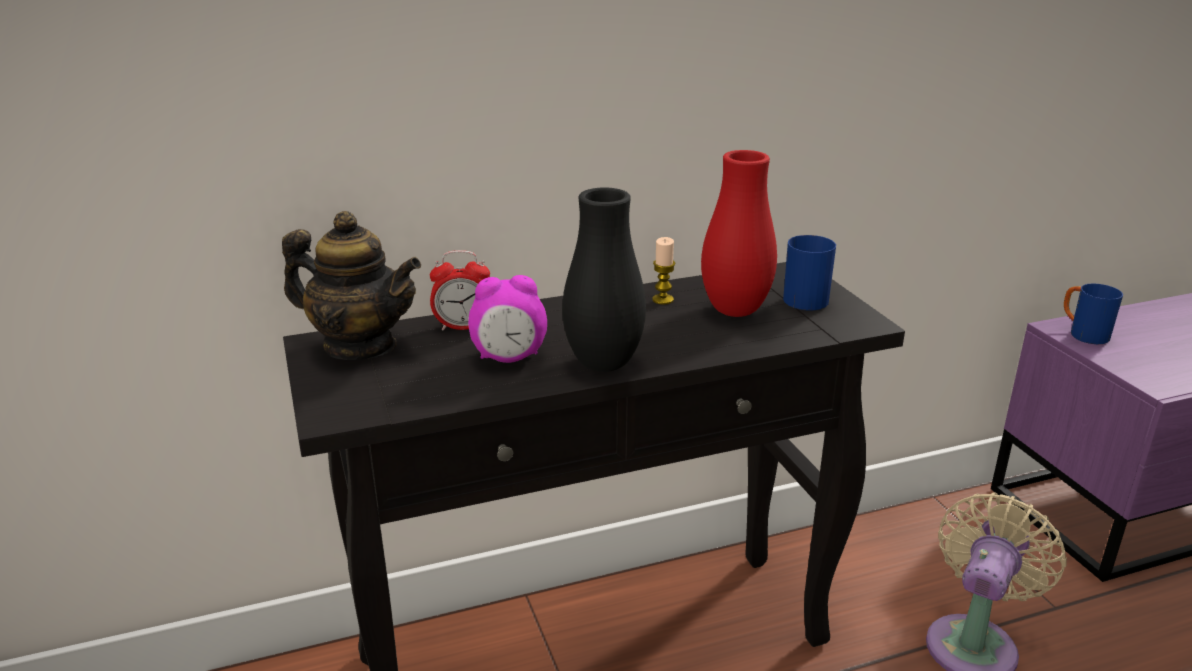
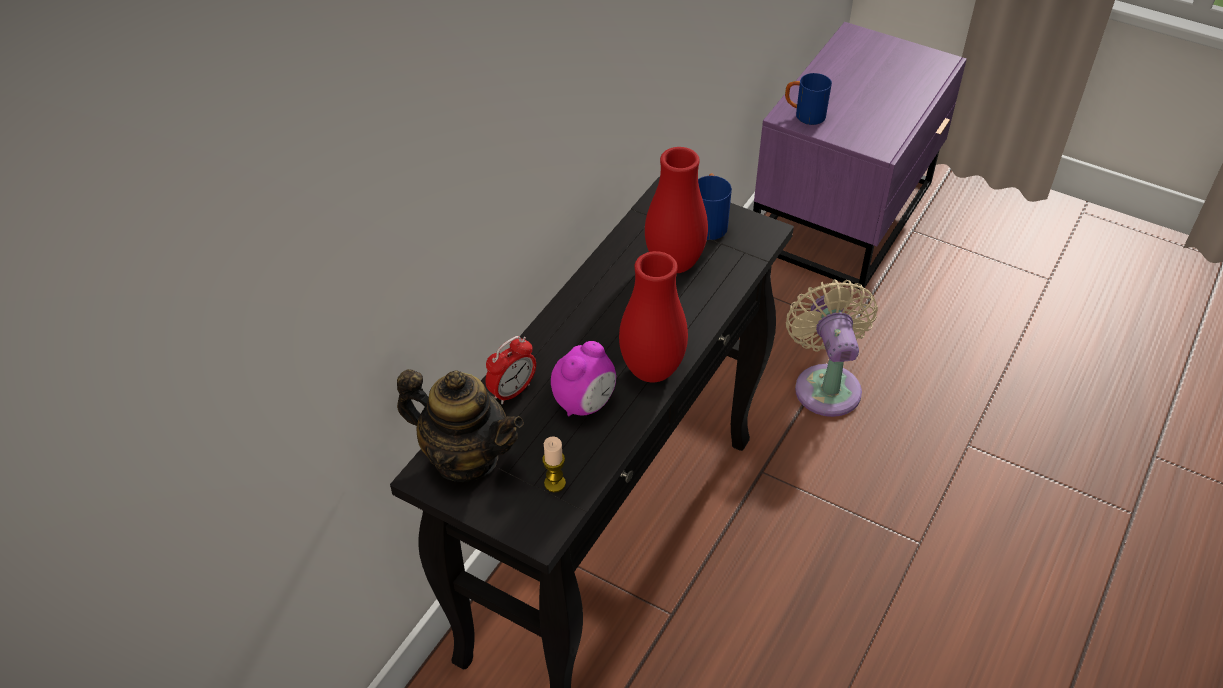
camera: 40 degrees left, 20 degrees up
teapot [282,211,421,360] -> teapot turned 45 degrees clockwise [397,369,524,482]
black vase [562,188,646,372] -> red vase [619,251,688,382]
candle [652,237,675,305] -> candle moved to [542,436,566,492]

